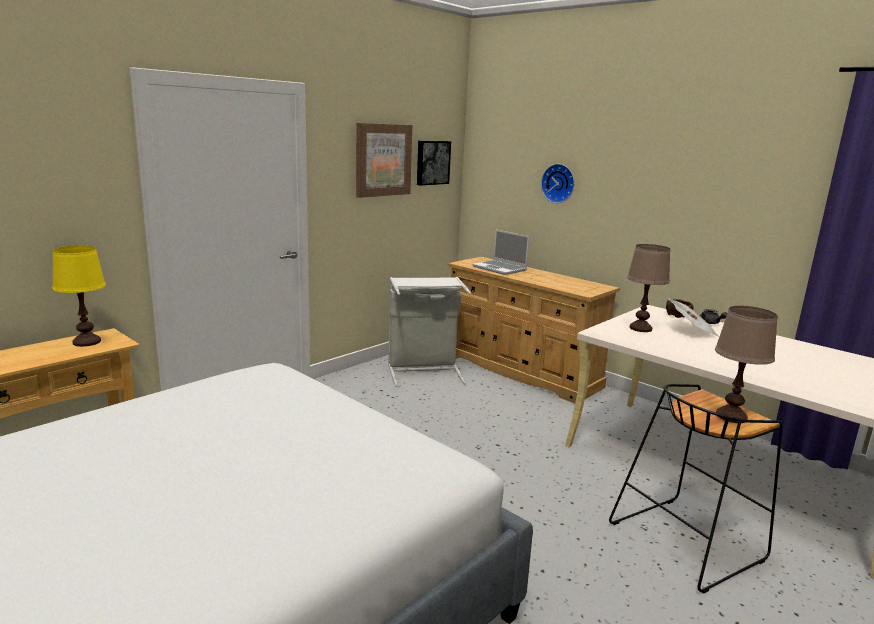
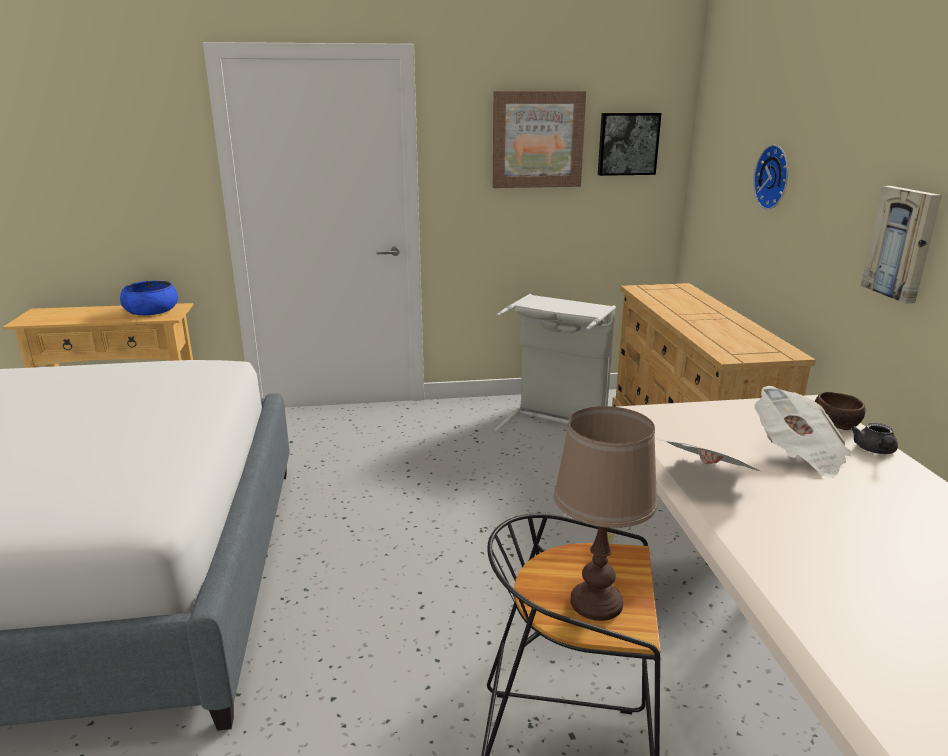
camera: 40 degrees right, 5 degrees up
yellow table lamp [52,246,106,347] -> blue bowl [120,281,178,315]
laptop [473,229,529,275] -> none
brown table lamp [627,244,670,332] -> none
none -> newspaper [656,438,761,472]
none -> picture [861,186,942,304]

